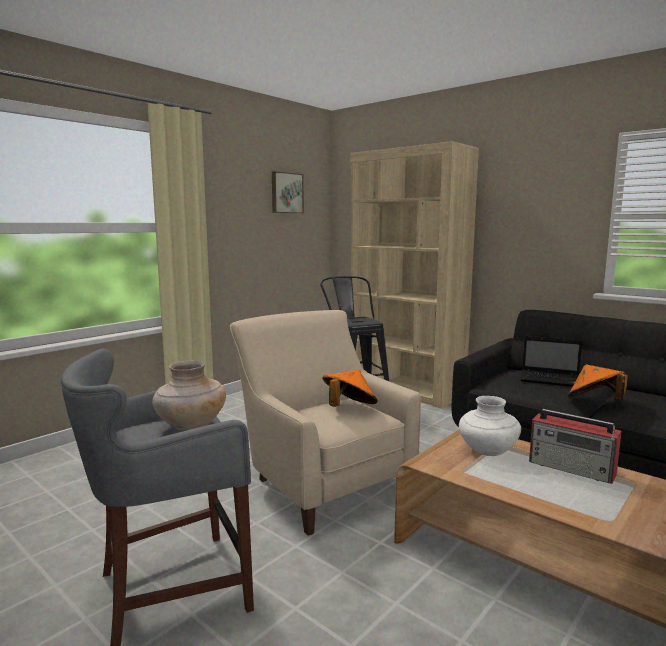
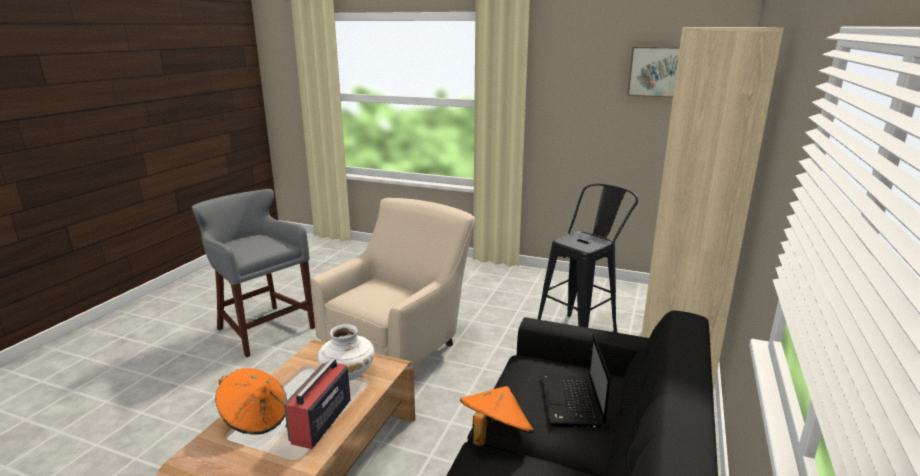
camera: 70 degrees right, 10 degrees up
beige vase [152,360,226,431] -> none
orange hat [322,370,378,407] -> orange hat moved to [215,368,287,435]

